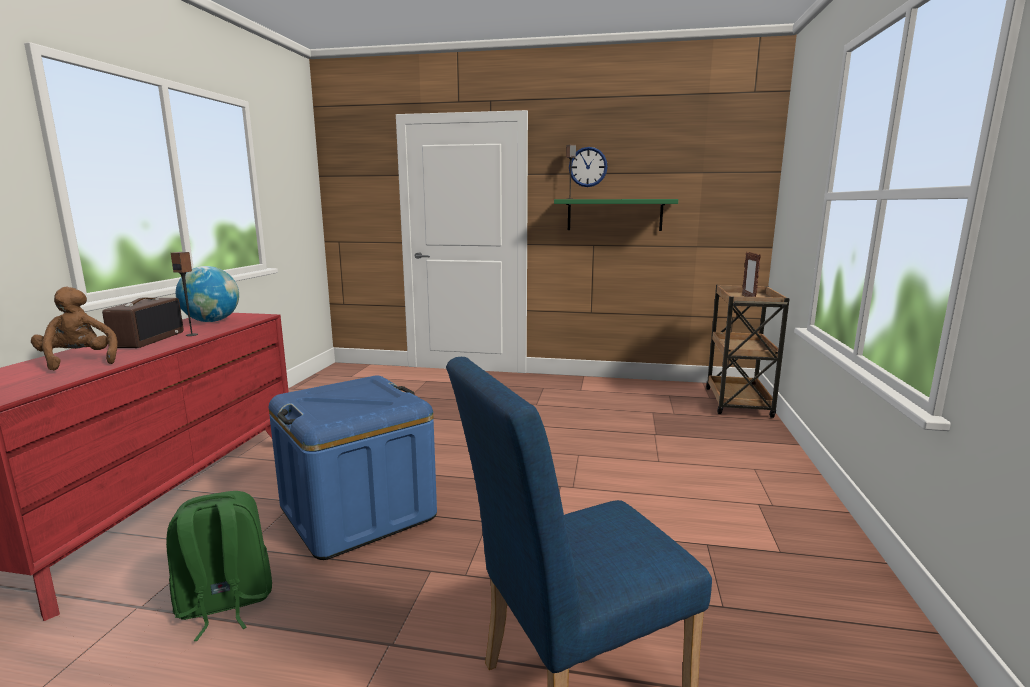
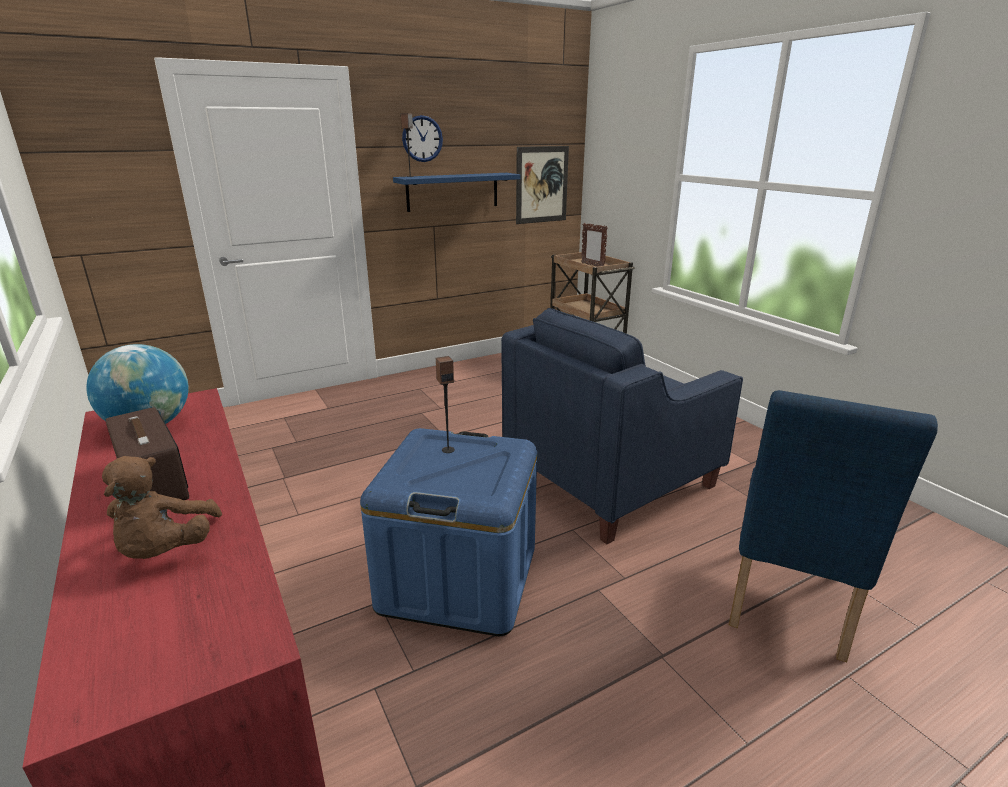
camera: 40 degrees left, 10 degrees up
brown plush toy [31,287,117,370] -> brown plush toy turned 105 degrees counterclockwise [102,456,222,559]
green backpack [166,491,272,641] -> none
speaker [171,252,198,336] -> speaker moved to [436,356,455,453]
green shelf [554,199,678,231] -> blue shelf [393,173,521,212]
none -> blue armchair [501,308,743,544]
none -> picture [516,146,569,224]

